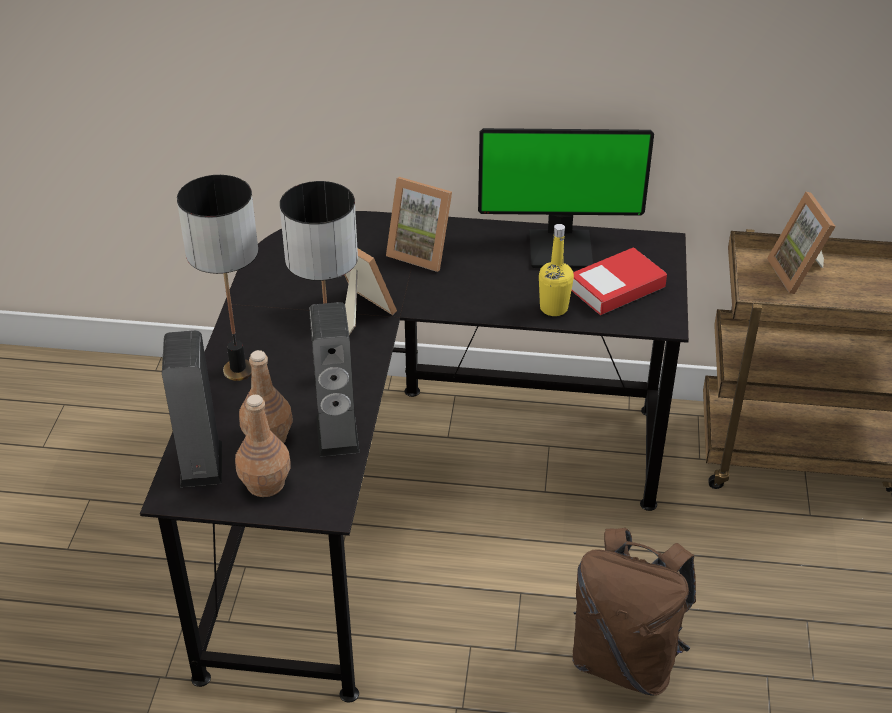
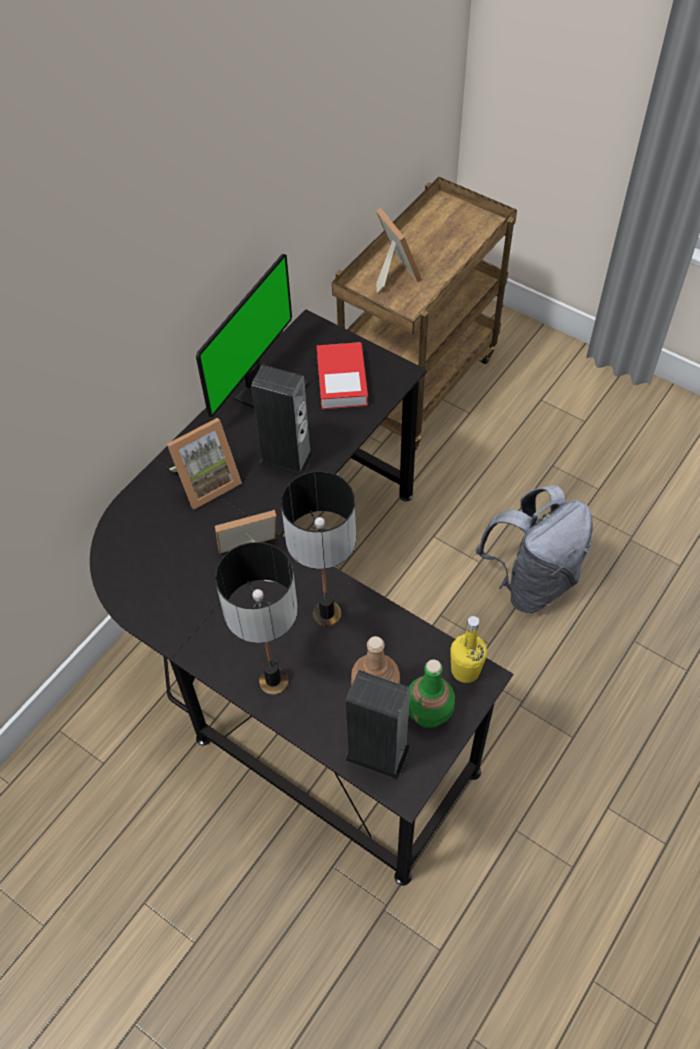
camera: 60 degrees left, 15 degrees up
brown bottle [235,395,291,497] -> green bottle [409,659,455,728]
speaker [309,302,360,457] -> speaker moved to [251,365,314,476]
yellow bottle [539,224,574,316] -> yellow bottle moved to [450,616,487,683]
brown backpack [572,528,696,696] -> grey backpack [476,485,593,613]
picture frame [767,192,836,294] -> picture frame turned 135 degrees counterclockwise [376,208,422,293]

